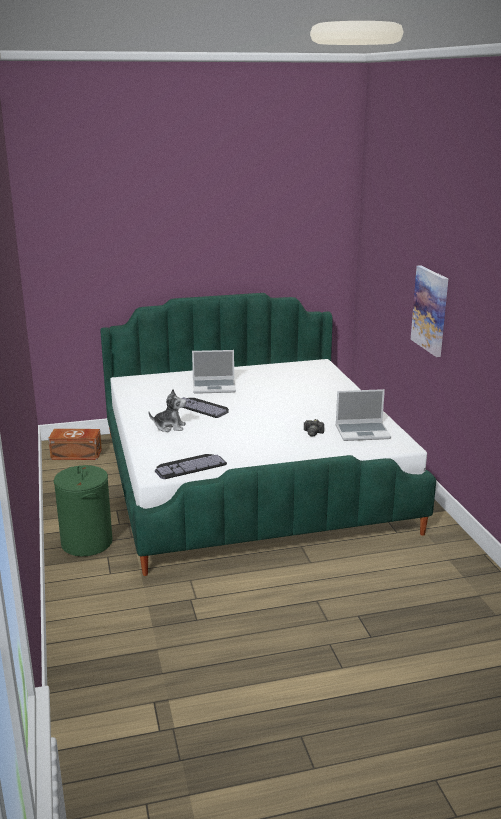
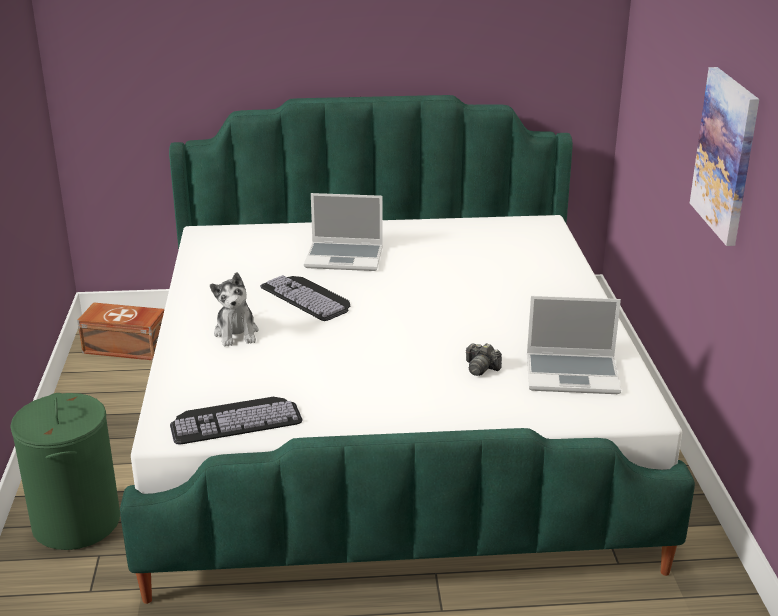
camera: 10 degrees right, 5 degrees up
plush toy [148,389,186,432] -> plush toy turned 60 degrees clockwise [210,272,259,347]

